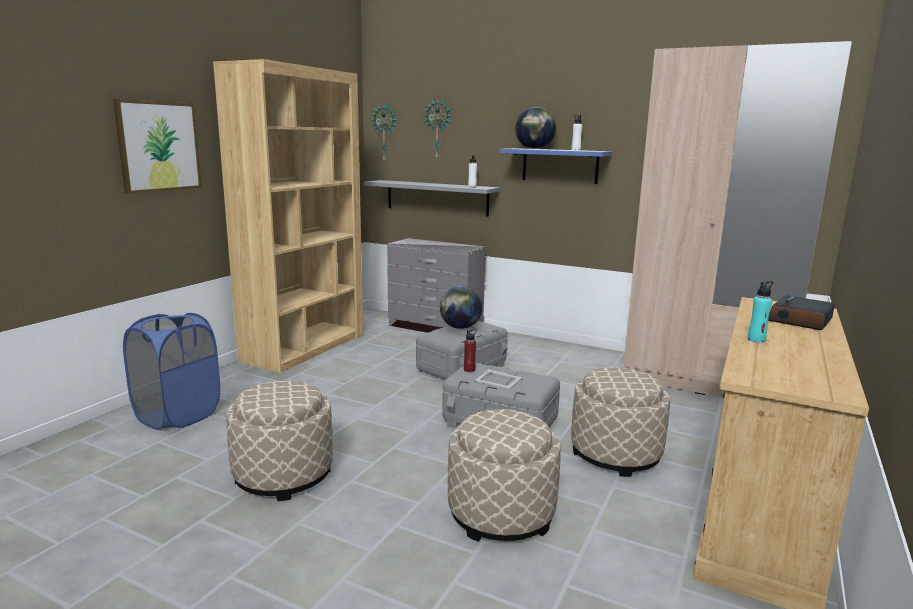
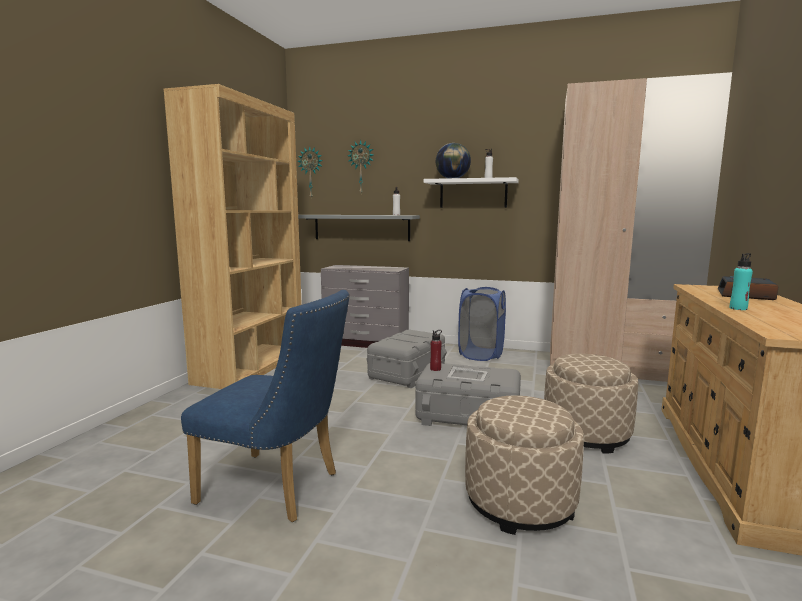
camera: 10 degrees left, 5 degrees down
picture [113,99,202,194] -> none
blue laundry basket [123,313,220,430] -> blue laundry basket moved to [458,287,506,361]
beige ottoman [226,380,333,501] -> blue chair [181,290,350,522]
globe [440,286,482,329] -> none
blue shelf [499,148,612,184] -> white shelf [424,177,519,208]

